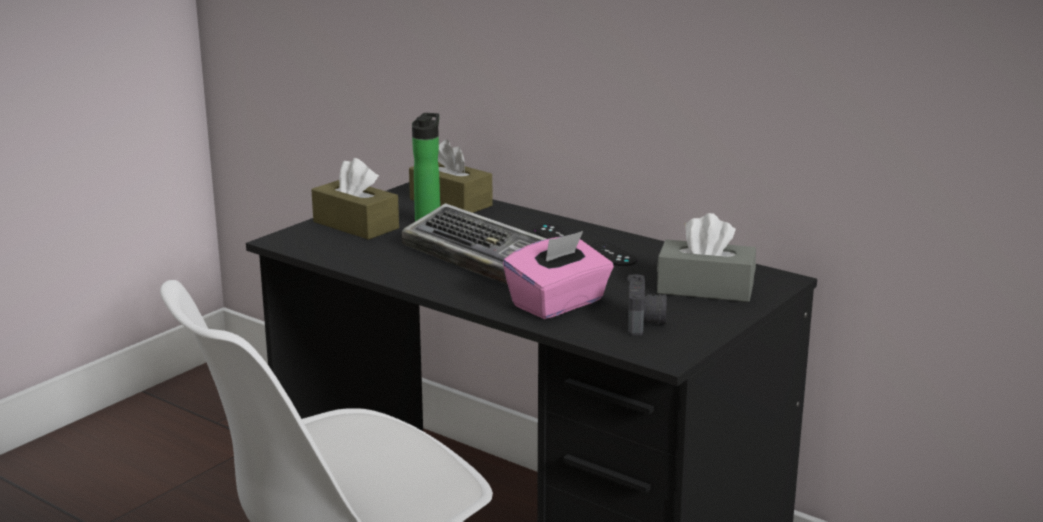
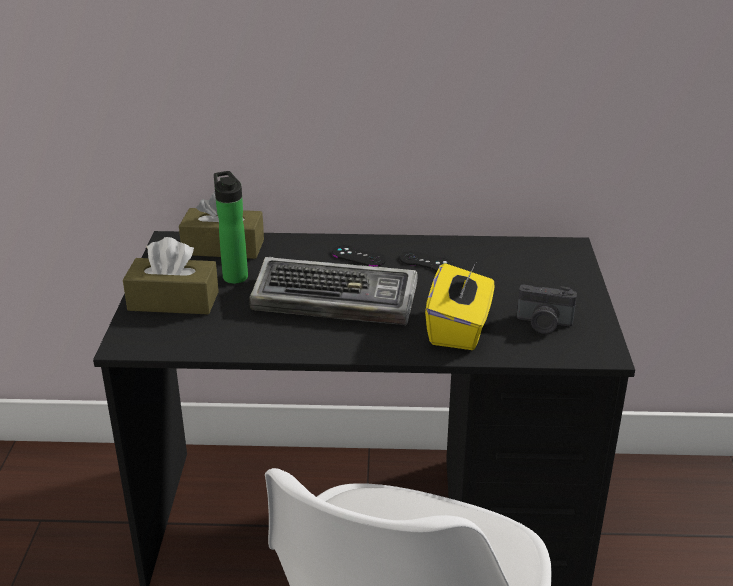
camera: 35 degrees left, 10 degrees up
pink tissue box [503,231,614,319] -> yellow tissue box [425,261,494,350]
camera [627,274,666,335] -> camera turned 135 degrees clockwise [517,285,577,334]
grey tissue box [657,213,756,302] -> none

